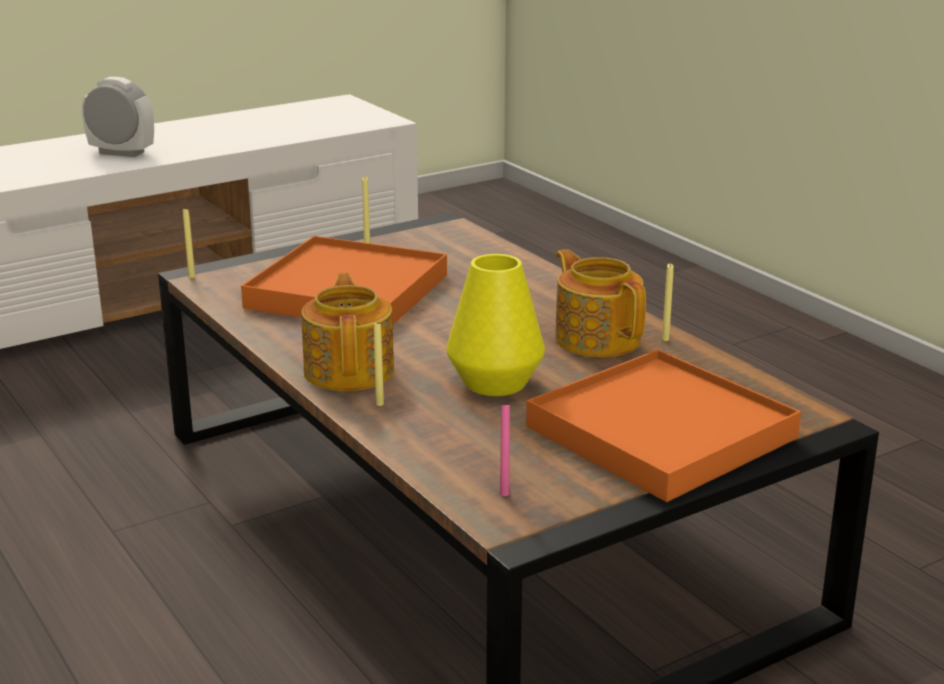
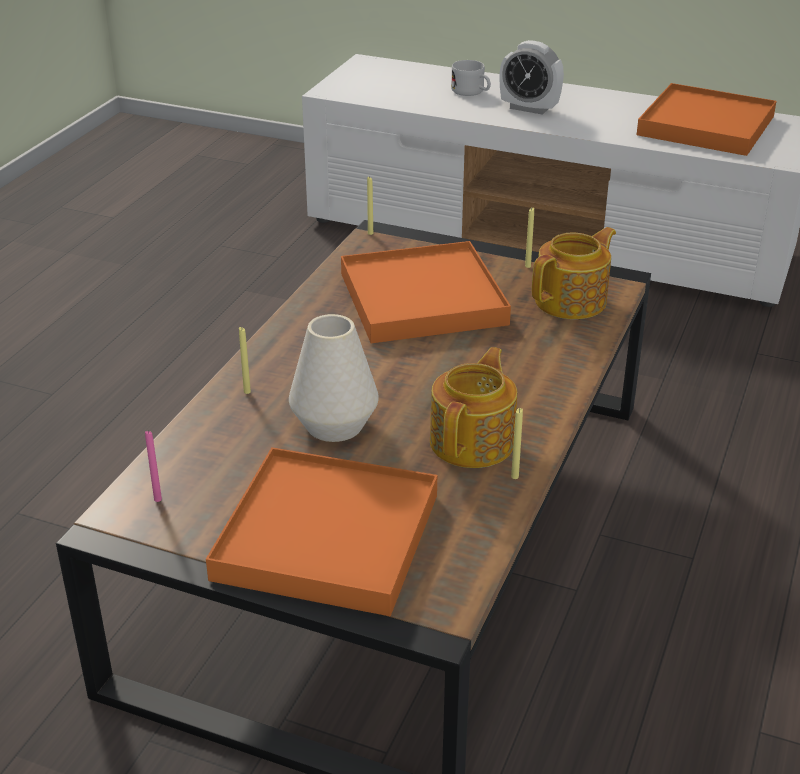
camera: 55 degrees right, 10 degrees up
alarm clock [82,77,154,157] -> alarm clock turned 135 degrees clockwise [500,40,564,115]
teapot [301,273,394,391] -> teapot moved to [532,227,616,319]
yellow vase [446,254,545,396] -> white vase [289,314,379,442]
none -> white mug [451,60,491,96]
none -> orange tray [637,83,777,156]

